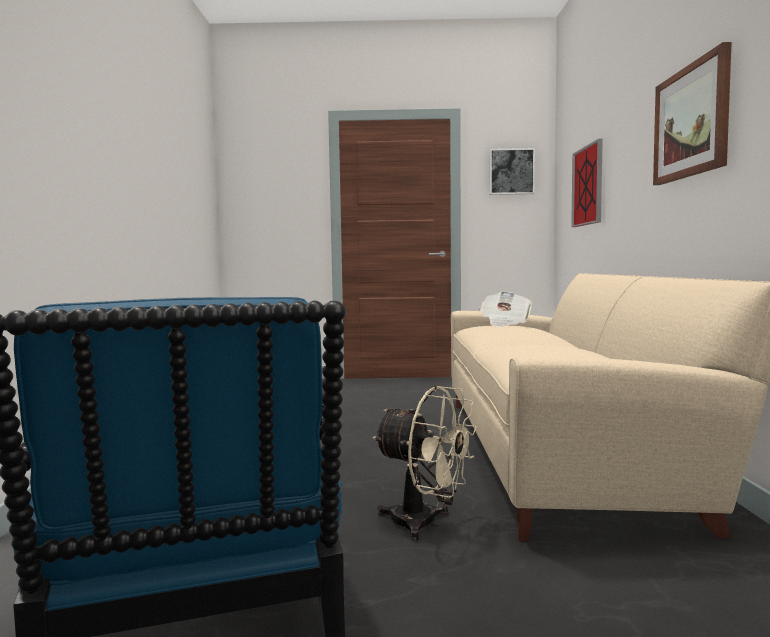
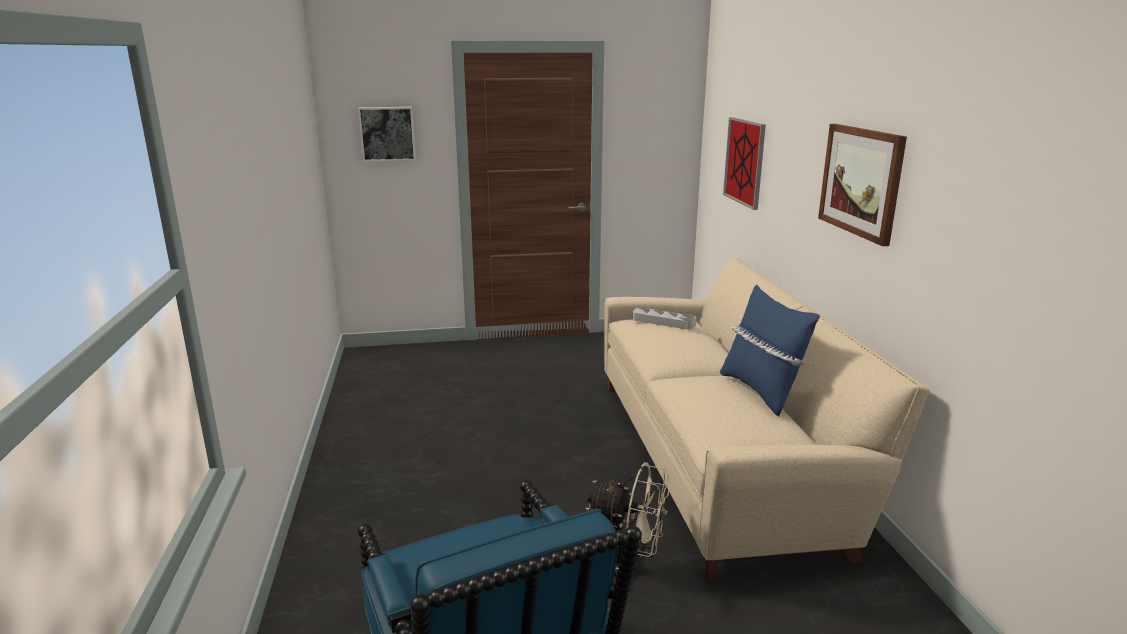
camera: 10 degrees left, 15 degrees up
newspaper [479,291,533,327] -> grey tray [632,308,696,330]
picture [489,148,535,195] -> picture moved to [358,107,416,162]
none -> blue pillow [720,285,820,416]

